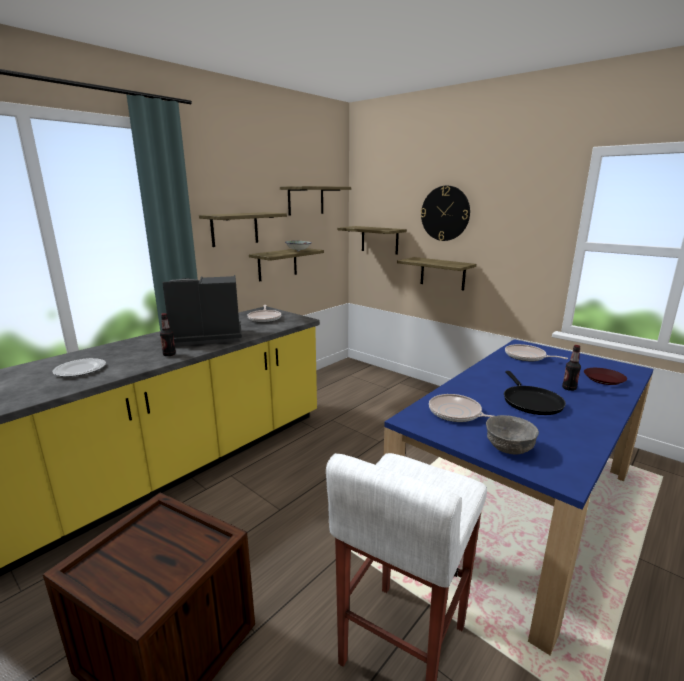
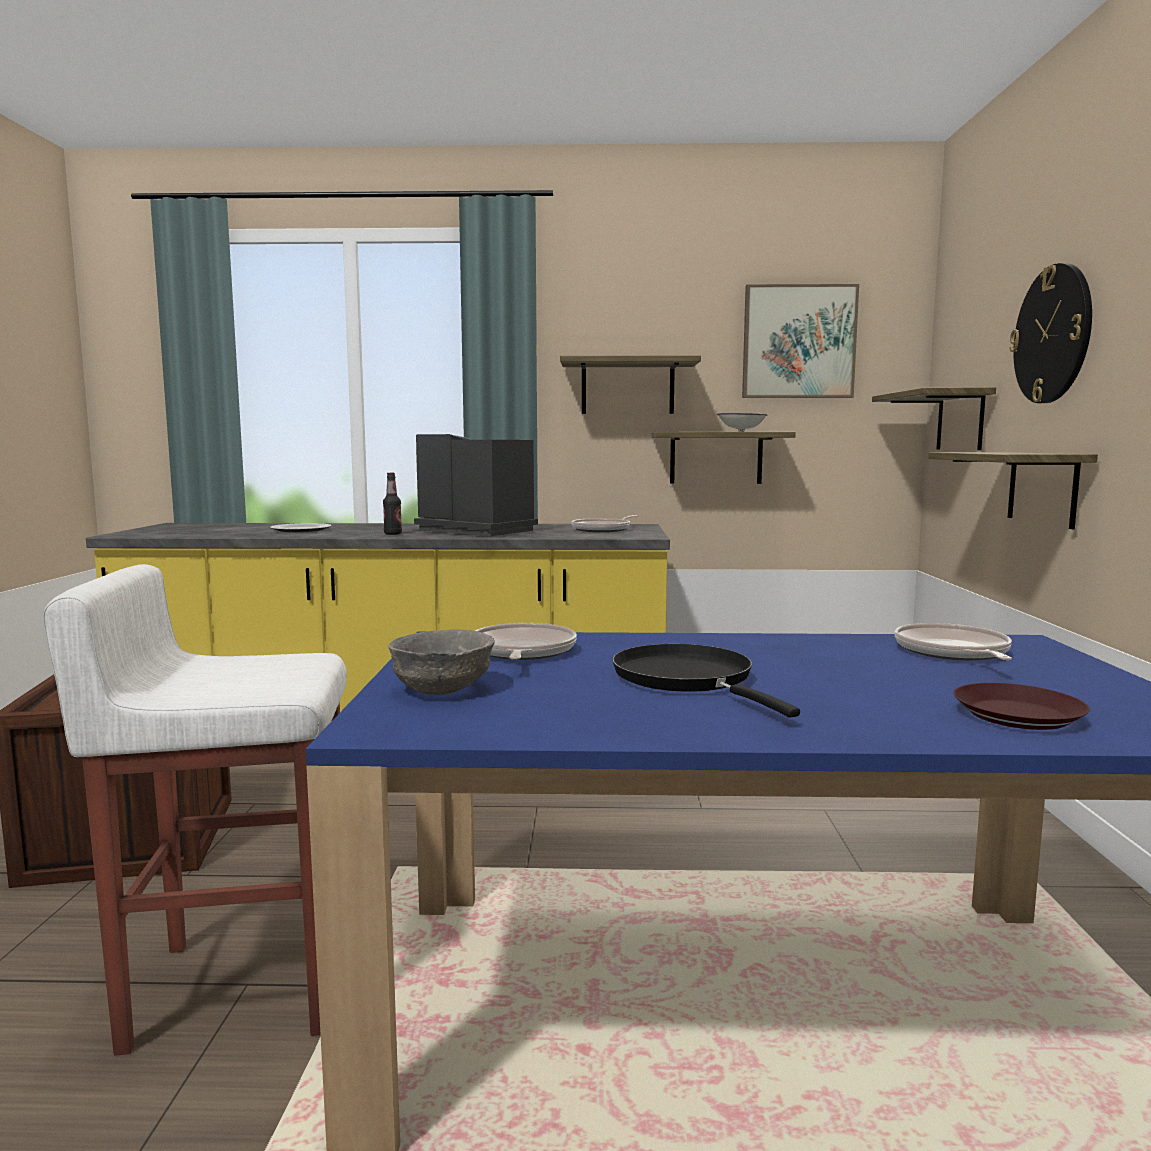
camera: 50 degrees right, 10 degrees down
shelf [280,186,351,215] -> picture [742,284,859,398]
black frying pan [504,371,566,415] -> black frying pan turned 105 degrees clockwise [612,644,800,718]
bottle [562,345,581,391] -> none

